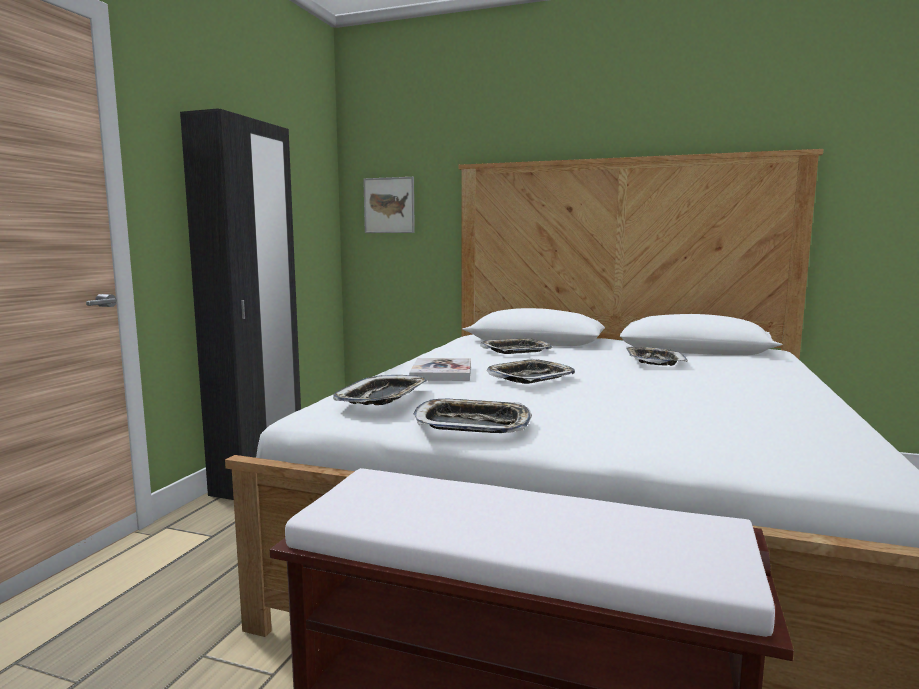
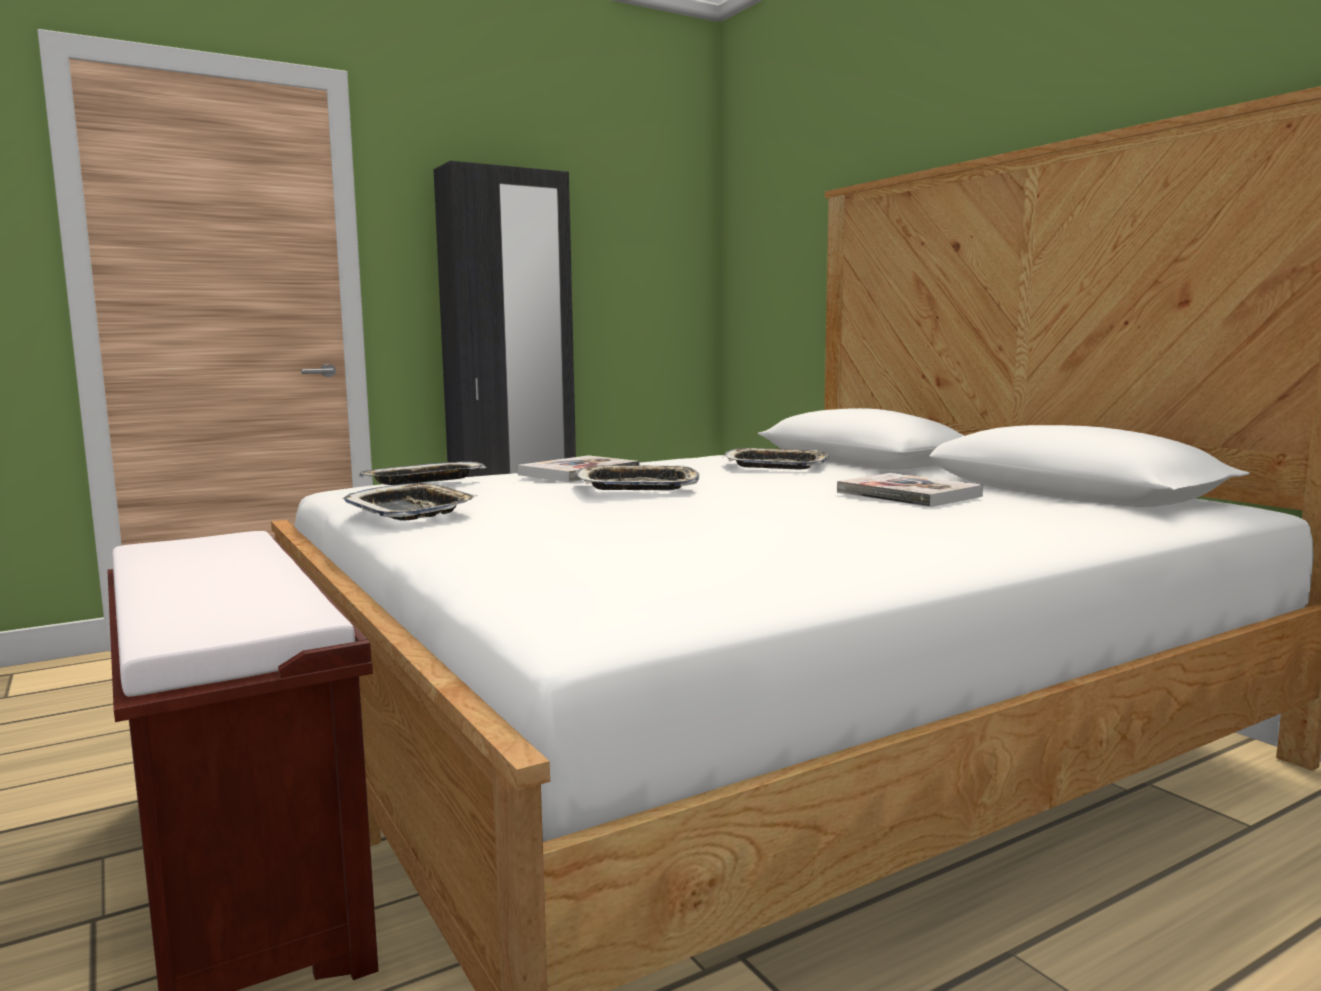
camera: 40 degrees right, 0 degrees up
picture [363,177,415,233] -> none
tray [626,347,688,366] -> book [837,473,983,507]

